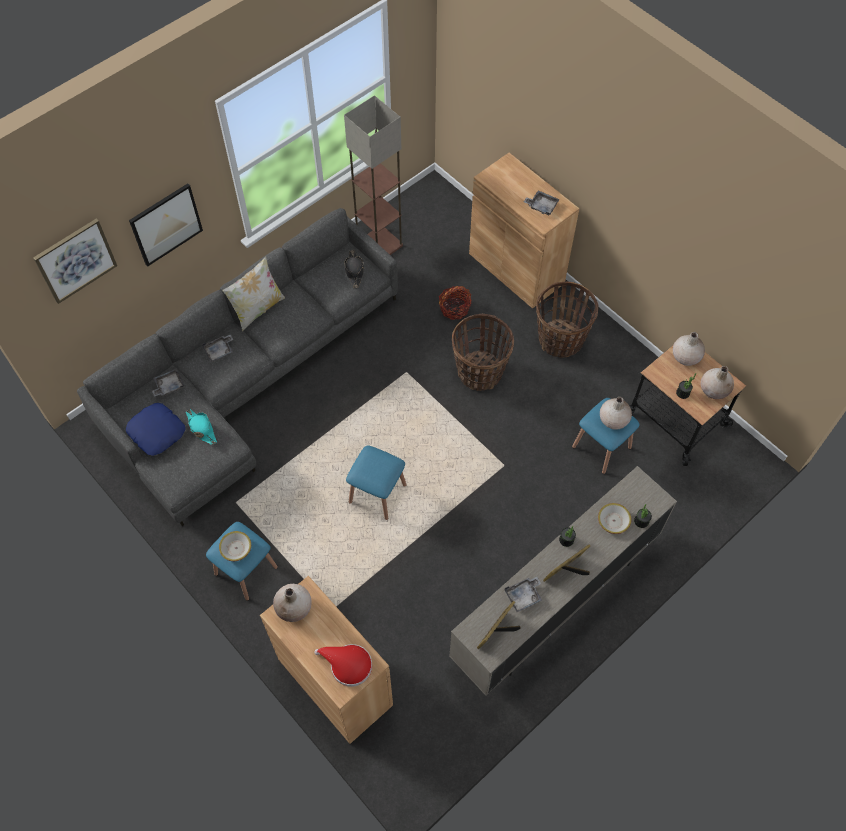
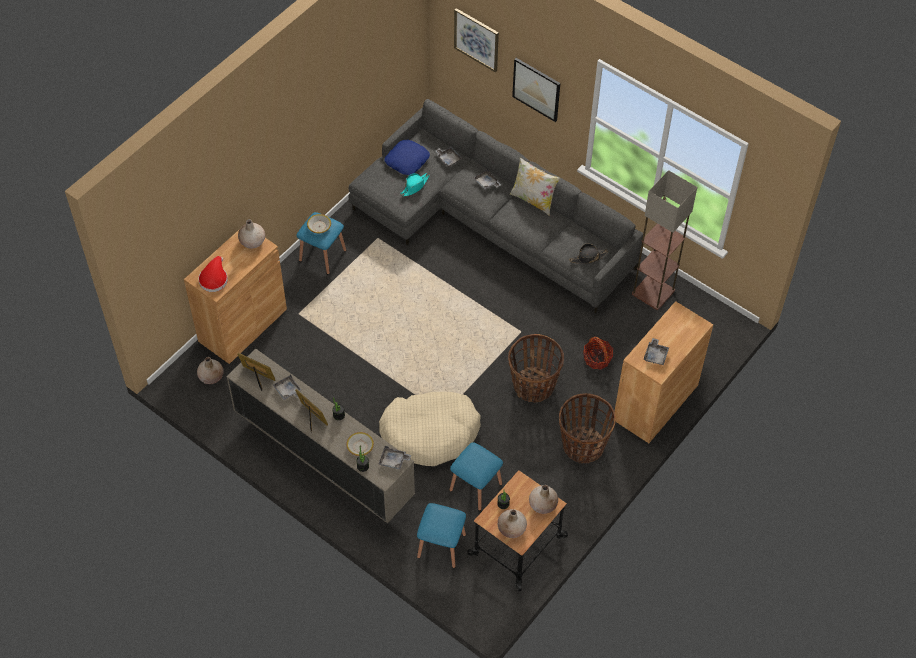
camera: 80 degrees right, 5 degrees down
blue stool [346,445,407,520] -> blue stool moved to [417,503,466,568]
beige vase [600,397,632,430] -> beige vase moved to [197,357,224,384]
none -> beige dog bed [379,392,481,466]
none -> grey tray [379,446,411,470]

